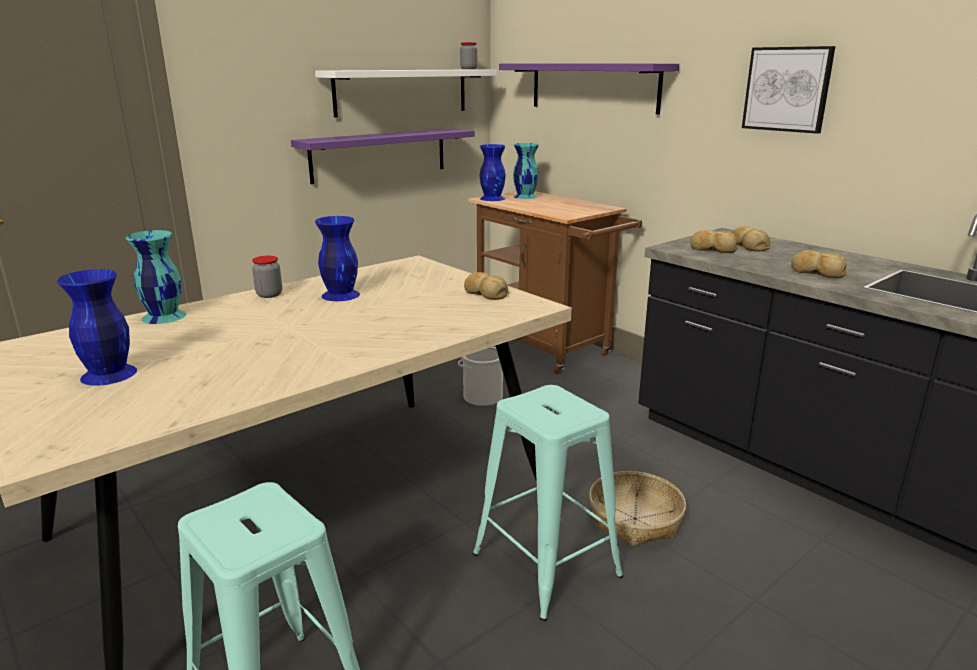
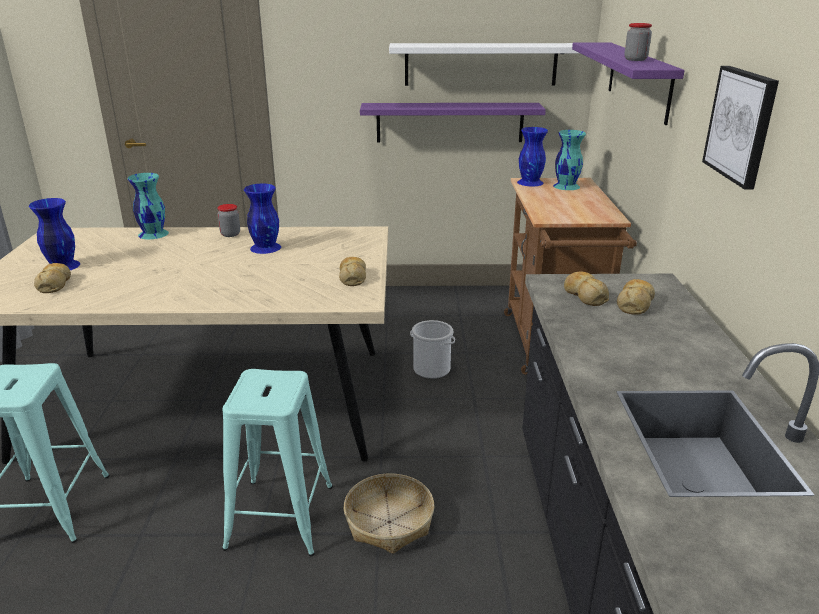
camera: 40 degrees right, 5 degrees up
jar [460,42,477,69] -> jar moved to [624,23,652,61]
bread [791,250,847,278] -> bread moved to [34,263,71,293]

